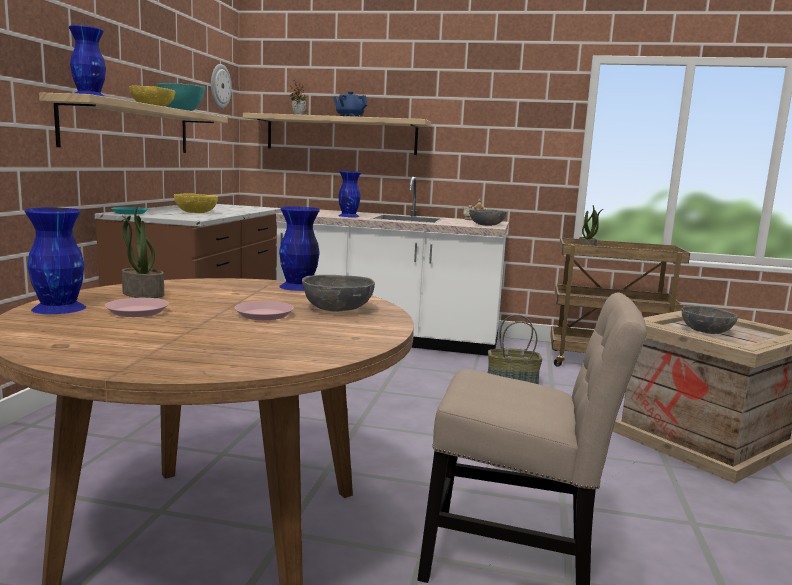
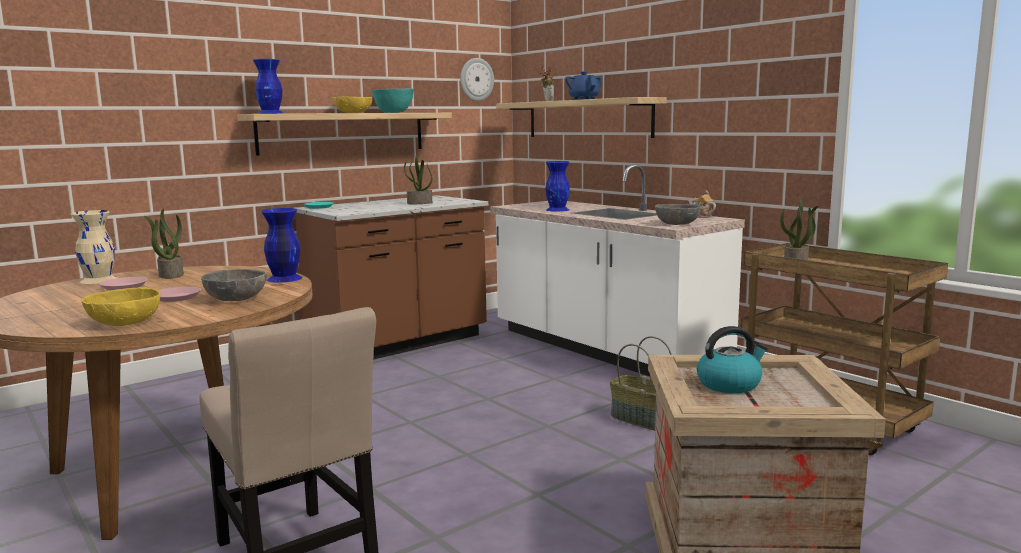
camera: 40 degrees right, 0 degrees up
blue vase [24,208,86,314] -> beige vase [71,210,117,284]
yellow bowl [174,194,218,213] -> yellow bowl moved to [82,287,161,326]
grey bowl [682,306,738,334] -> kettle [697,326,768,393]
none -> potted plant [404,156,433,204]

